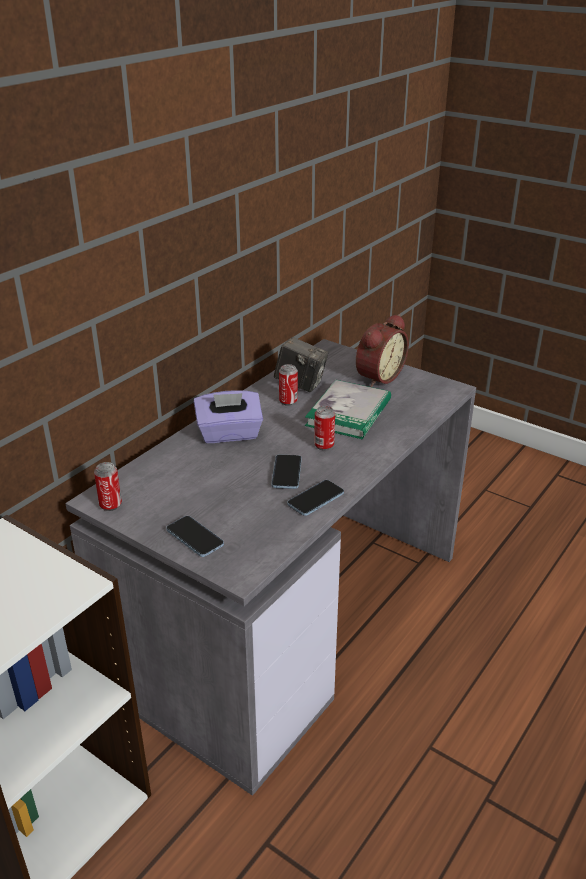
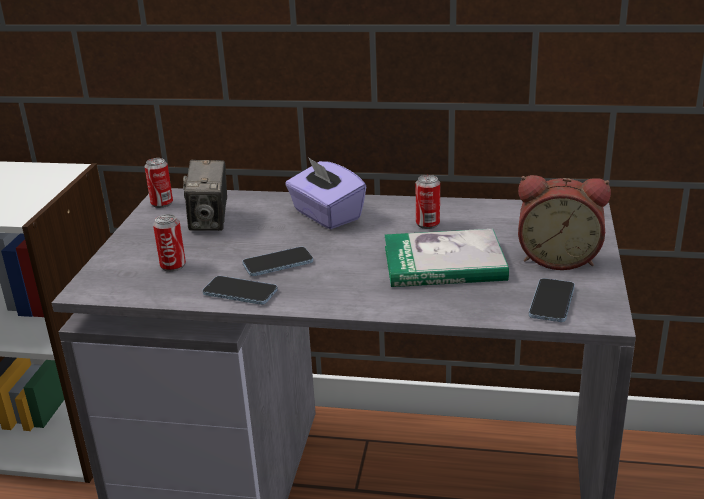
camera: 65 degrees right, 5 degrees down
phone [166,516,224,557] -> phone moved to [529,278,575,322]
camera [274,337,328,392] -> camera moved to [183,160,227,231]
can [314,406,335,450] -> can moved to [153,214,186,272]

